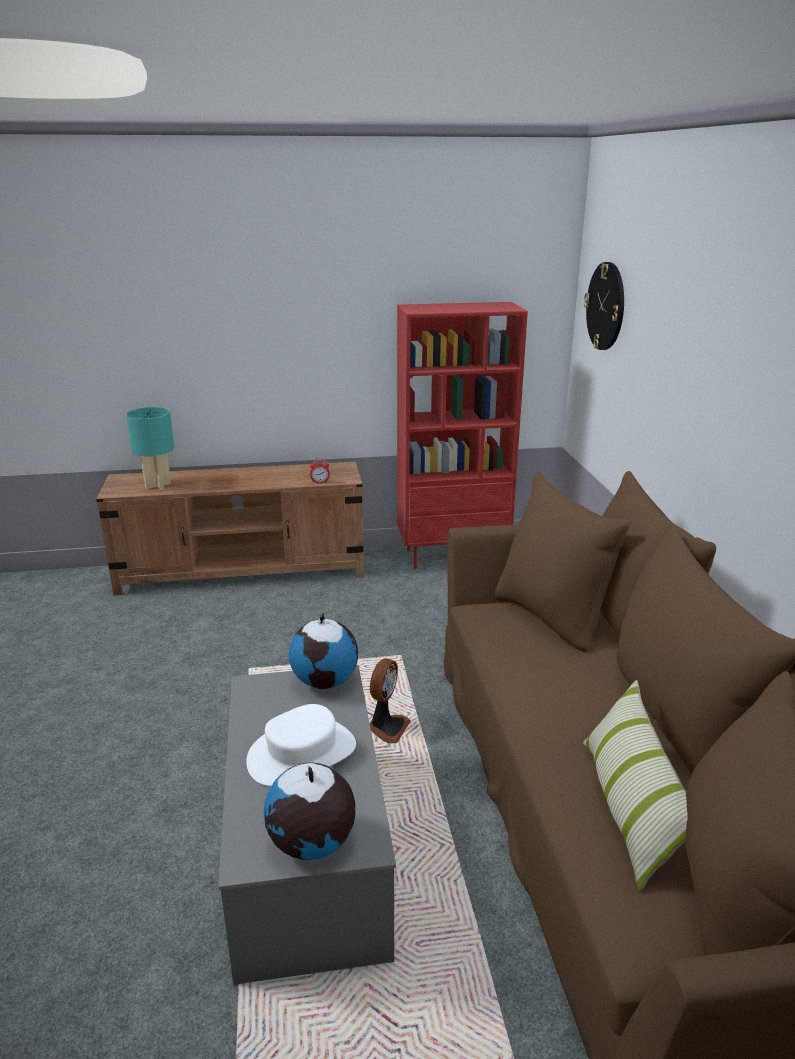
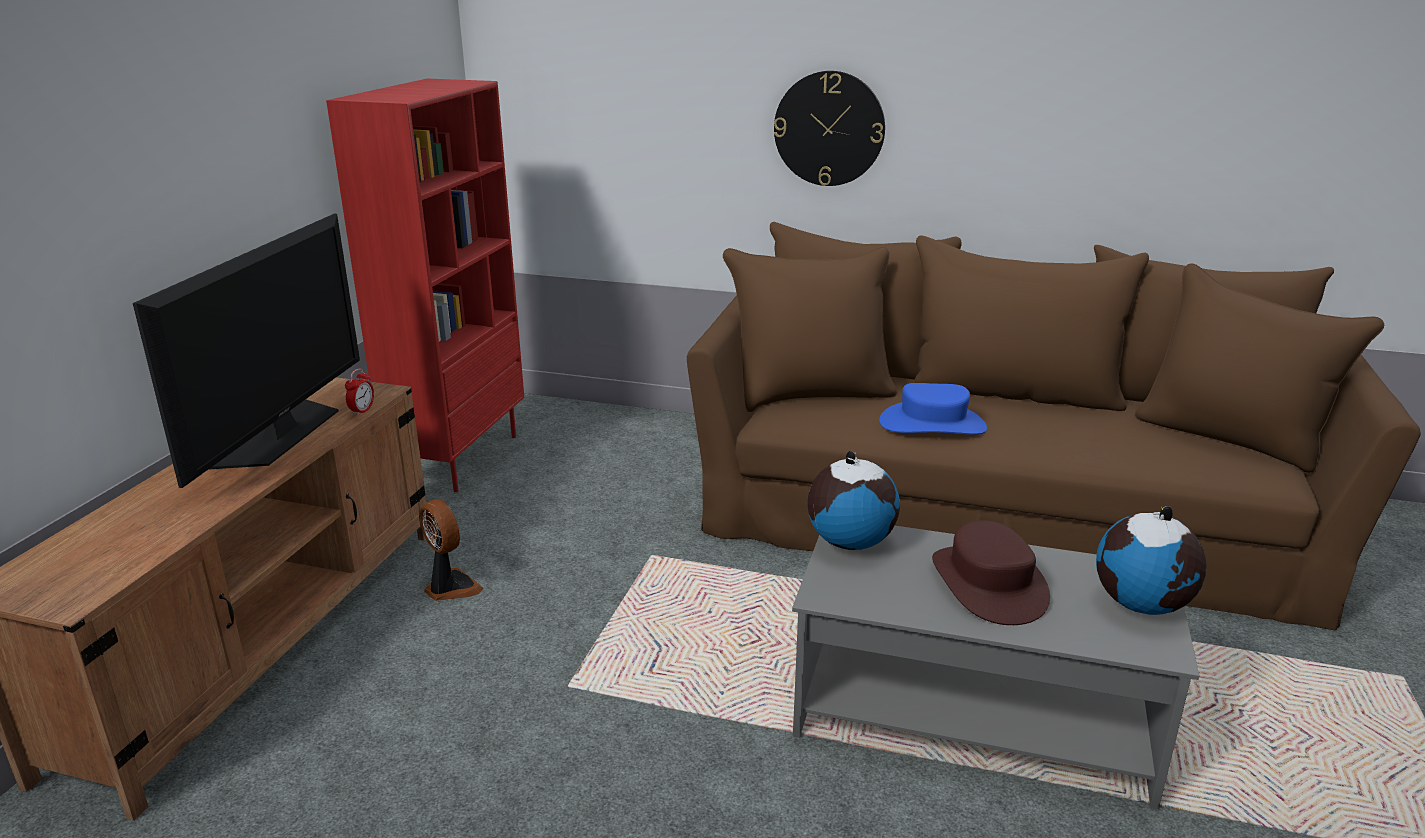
camera: 65 degrees left, 0 degrees up
turquoise table lamp [126,407,174,490] -> none
white hat [246,704,356,787] -> brown hat [932,520,1050,625]
fan [370,658,411,744] -> fan moved to [419,499,484,601]
pillow [583,680,688,892] -> none
wall clock [584,262,624,350] -> wall clock moved to [774,71,885,186]
none -> television [133,214,360,488]
none -> blue hat [879,383,987,435]

